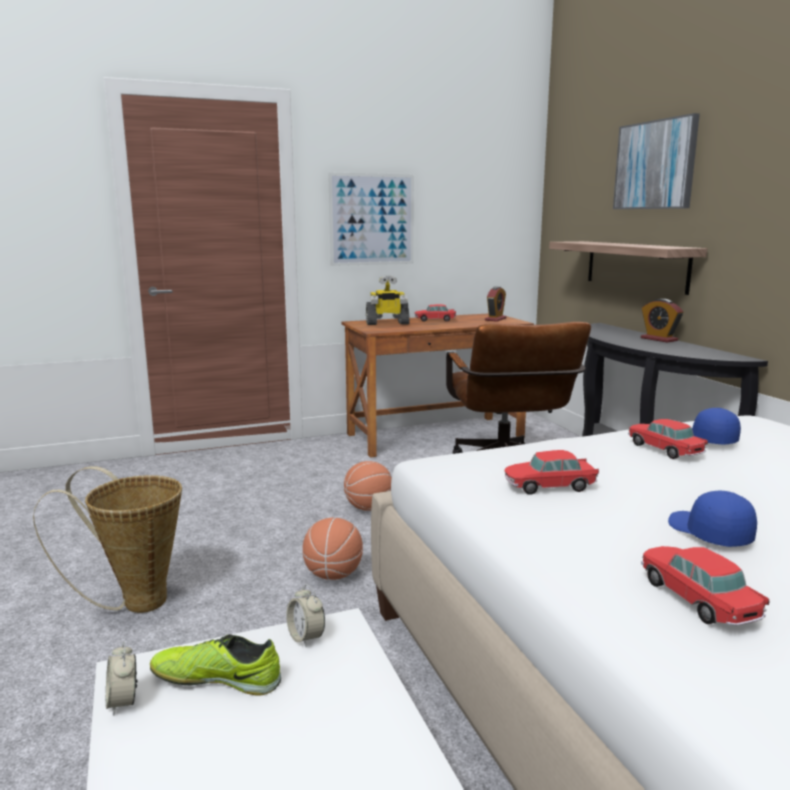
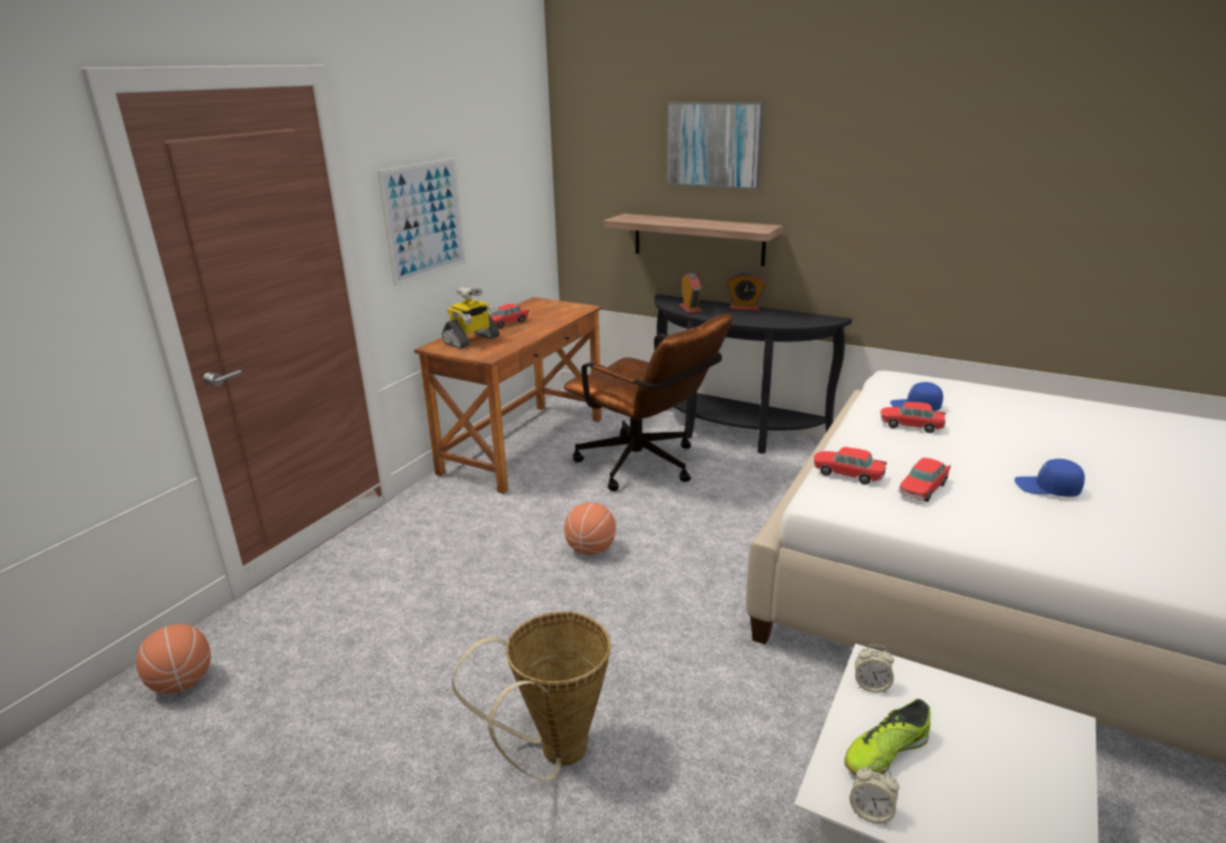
camera: 40 degrees left, 10 degrees up
basketball [303,518,363,580] -> basketball moved to [136,624,211,694]
alarm clock [485,286,507,322] -> alarm clock moved to [679,273,702,314]
toy car [641,546,769,625] -> toy car moved to [814,447,887,485]

